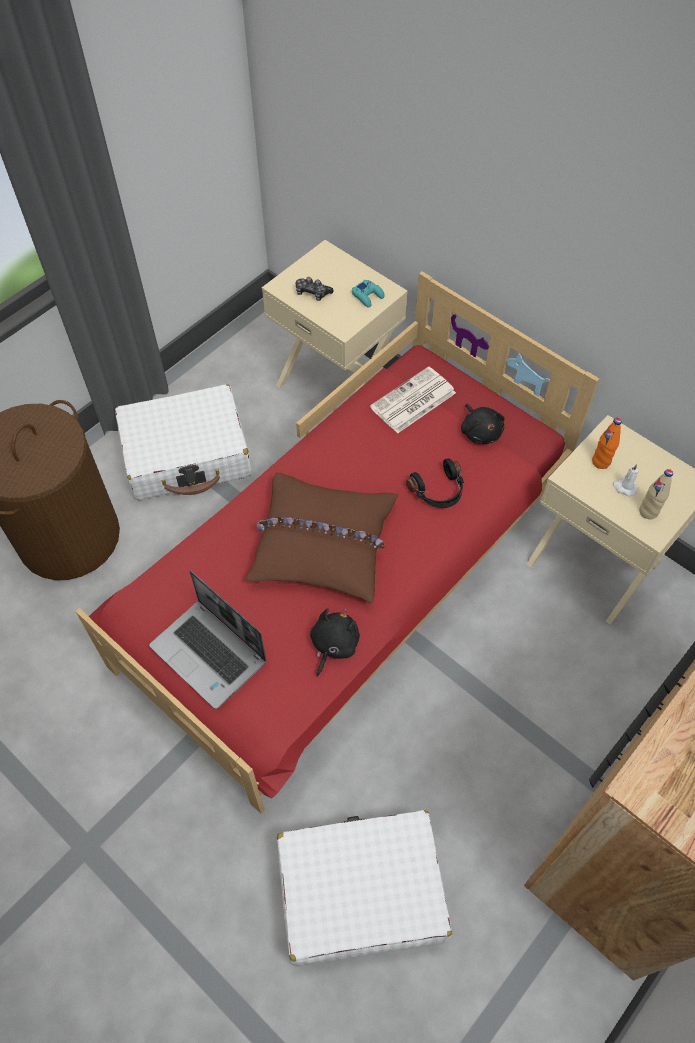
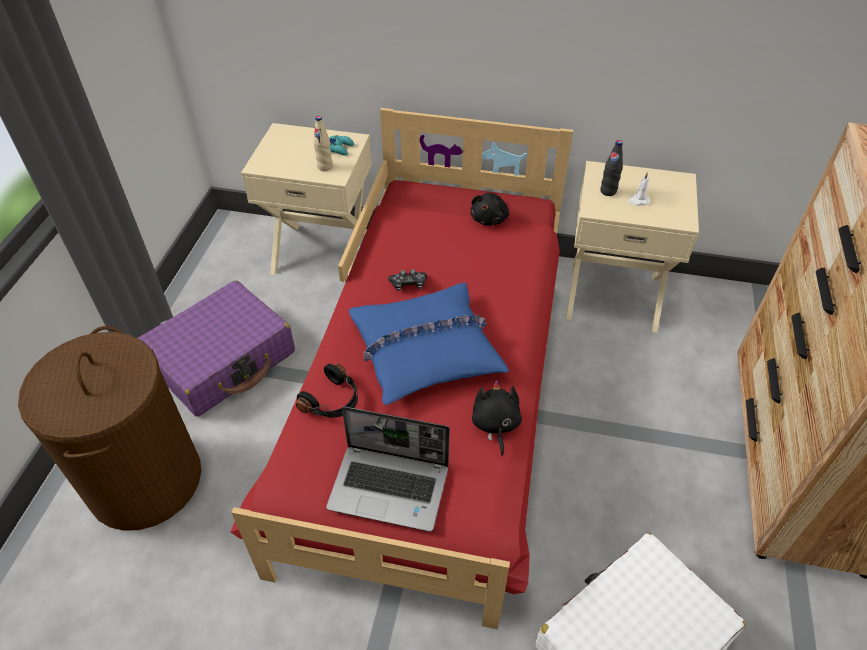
camera: 30 degrees left, 10 degrees down
white suitcase [115,384,252,500] -> purple suitcase [137,280,295,417]
brown pillow [246,473,398,604] -> blue pillow [349,283,509,405]
game controller [296,277,334,301] -> game controller moved to [388,269,427,291]
newspaper [370,366,456,433] -> none
black headphones [406,458,464,508] -> black headphones moved to [296,363,358,418]
black plush toy [461,404,505,444] -> black plush toy turned 75 degrees clockwise [471,193,509,225]
orange bottle [592,418,622,469] -> black bottle [600,140,623,196]
beige bottle [639,469,673,519] -> beige bottle moved to [313,116,333,171]

